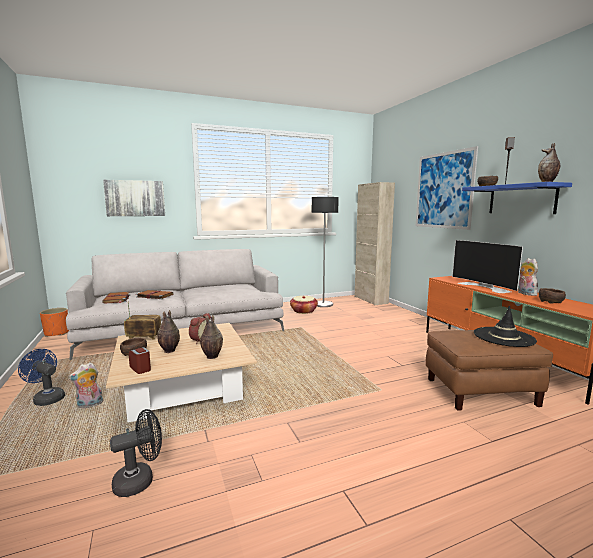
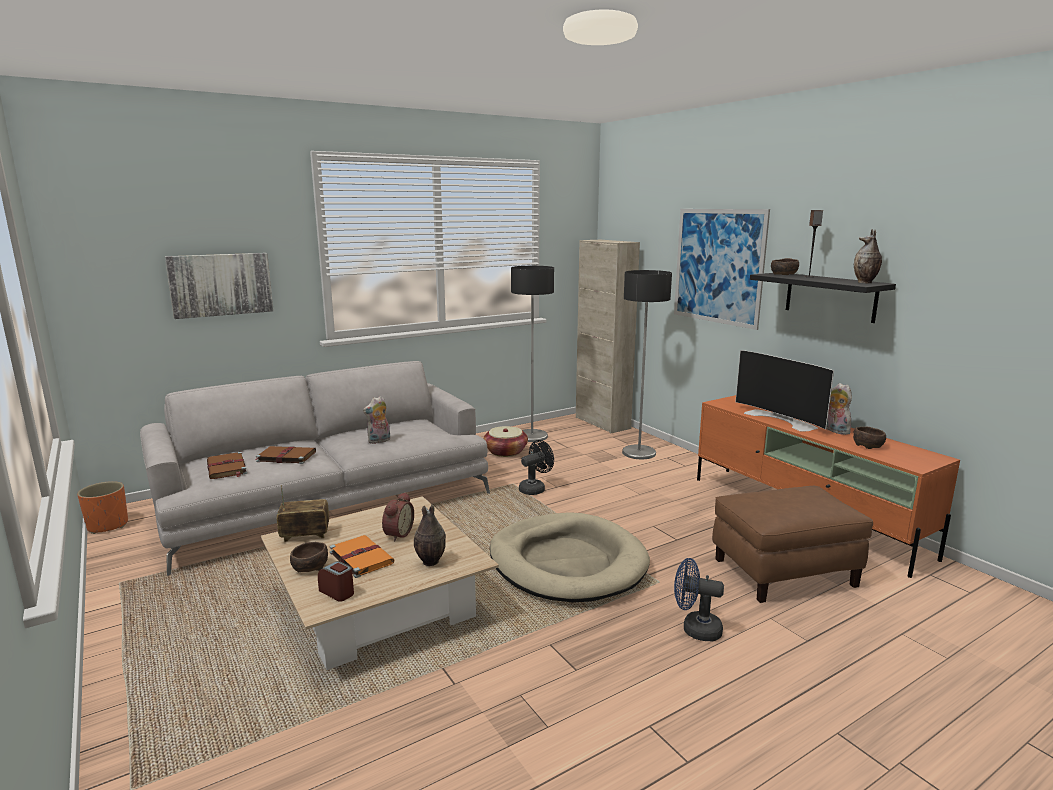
camera: 10 degrees left, 5 degrees up
blue fan [18,349,65,406] -> blue fan moved to [674,558,724,641]
plush toy [68,362,104,408] -> plush toy moved to [363,396,390,444]
black fan [110,409,162,497] -> black fan moved to [519,440,554,495]
vase [158,310,180,353] -> orange book [330,535,395,578]
blue shelf [462,182,572,214] -> black shelf [750,273,896,323]
black hat [474,305,537,347] -> none
none -> beige dog bed [490,512,650,602]
none -> floor lamp [622,270,672,459]

